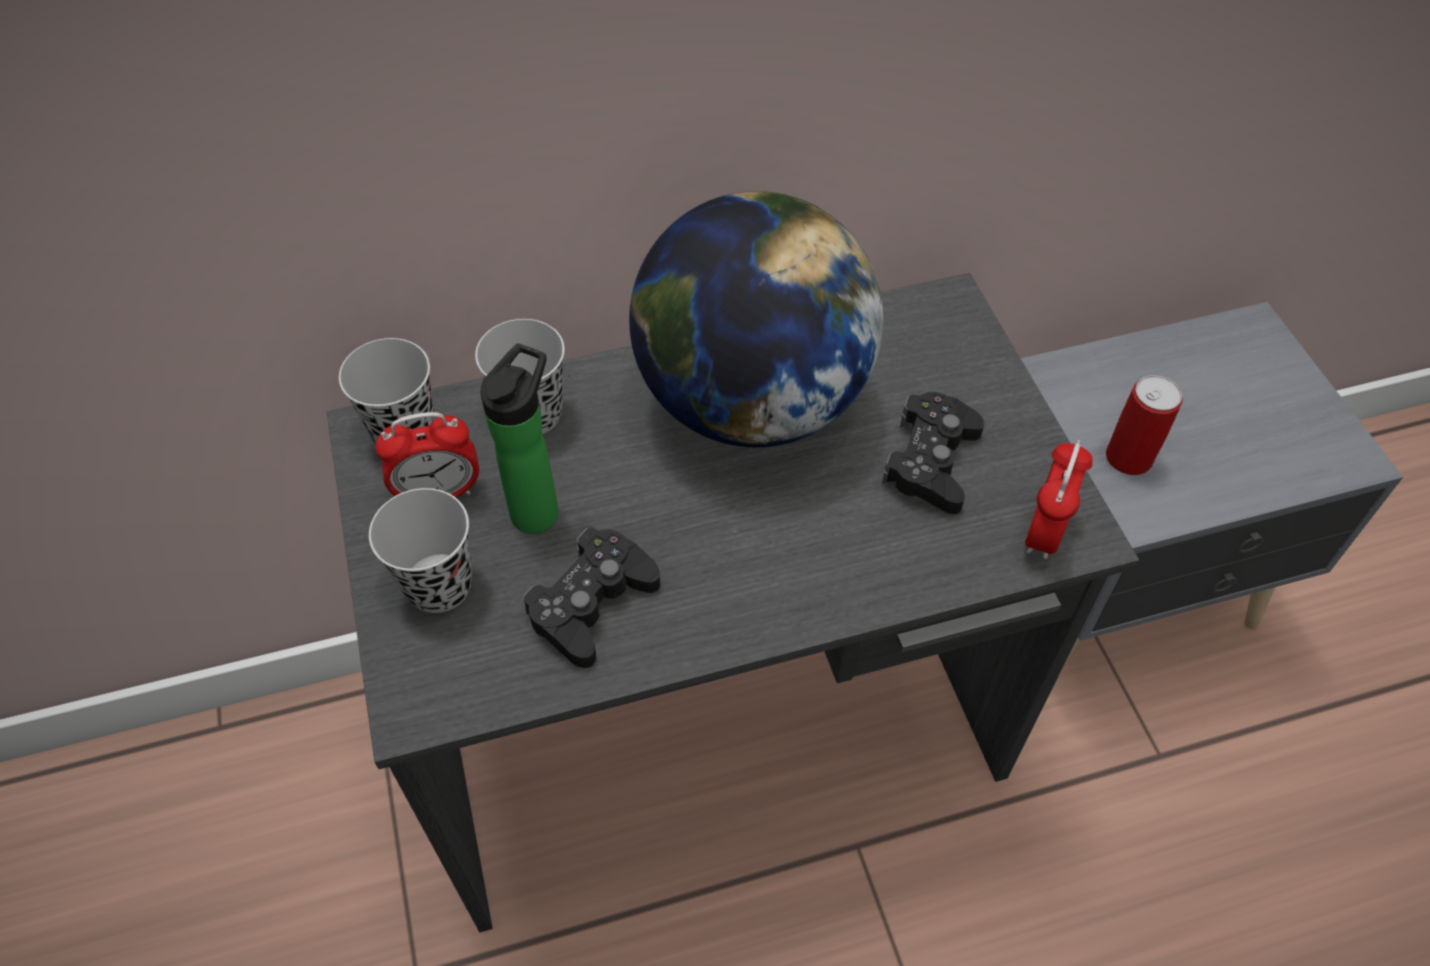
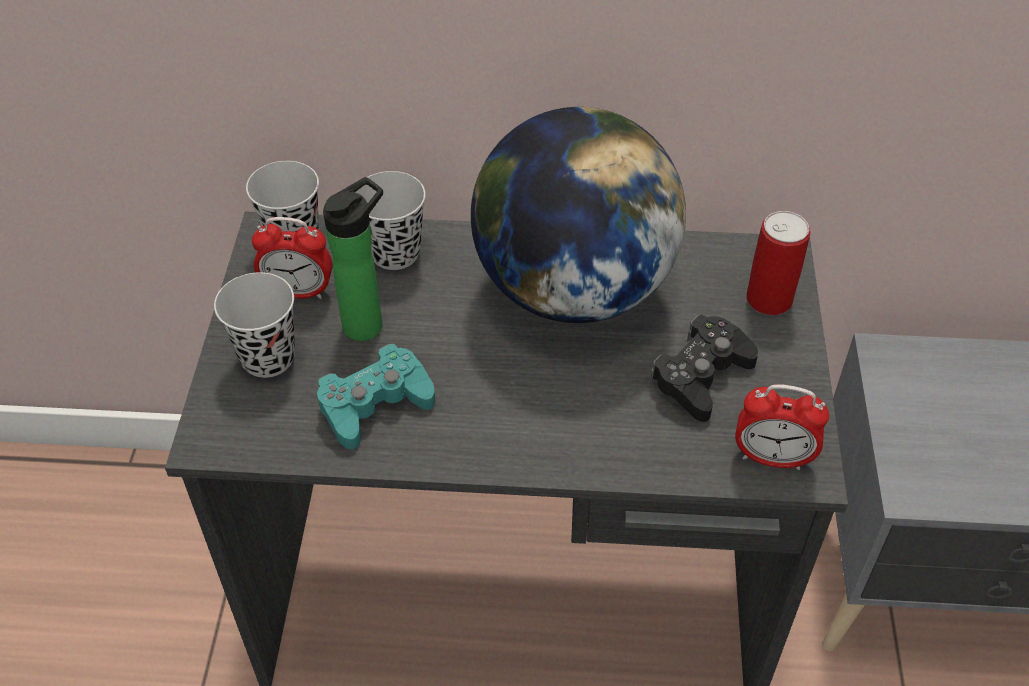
camera: 20 degrees right, 5 degrees down
black game controller [523,527,660,668] -> turquoise game controller [317,343,435,449]
alarm clock [1025,440,1093,559] -> alarm clock turned 120 degrees counterclockwise [735,384,829,470]
can [1106,375,1183,475] -> can moved to [746,211,811,315]

